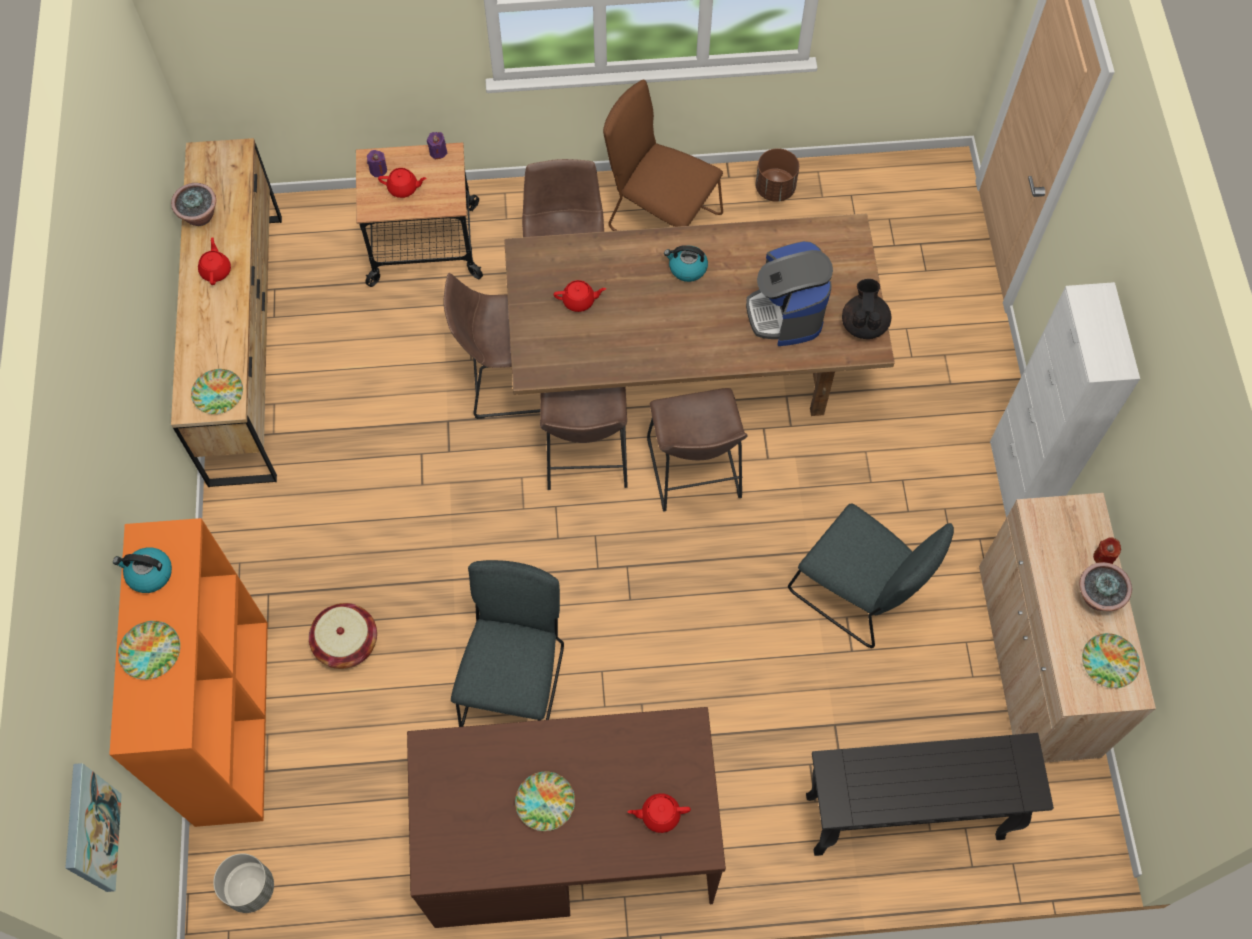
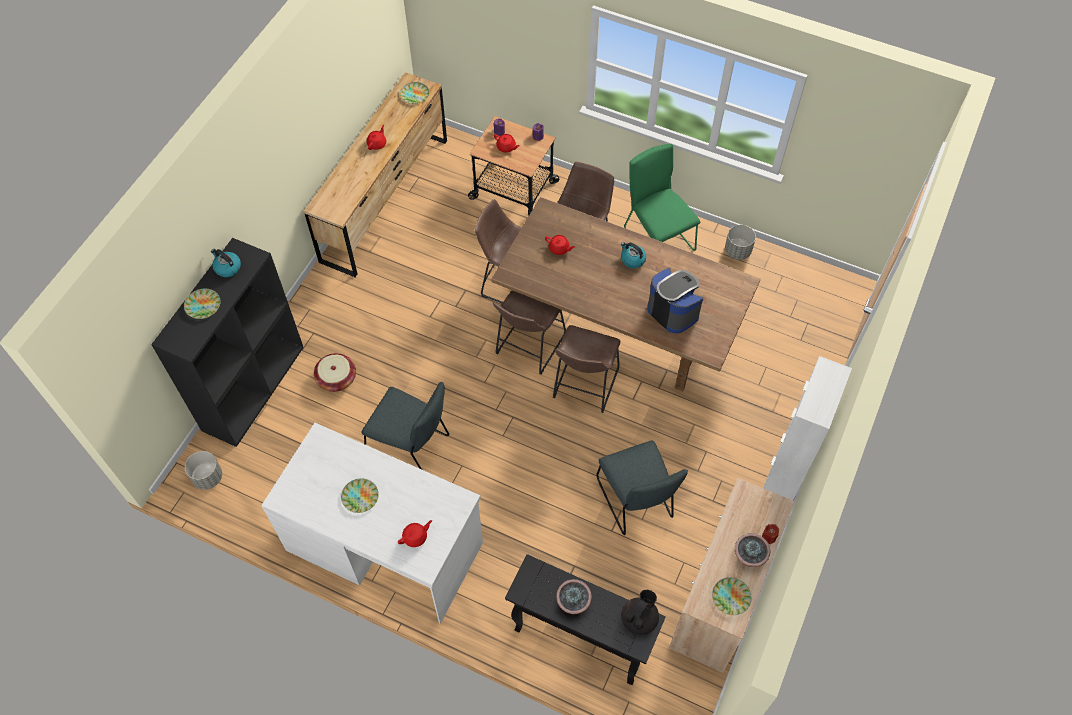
camera: 30 degrees right, 5 degrees down
picture [65,763,122,892] -> none
orange bookcase [109,518,268,827] -> black bookcase [151,238,304,447]
potted plant [171,183,216,226] -> potted plant moved to [556,579,592,614]
plate [191,369,243,414] -> plate moved to [400,82,429,104]
brown desk [407,707,726,928] -> white desk [261,423,483,624]
grey chair [451,560,564,727] -> grey chair turned 75 degrees clockwise [361,382,449,469]
brown chair [603,80,723,231] -> green chair [624,144,701,251]
red teapot [628,793,691,833] -> red teapot turned 120 degrees clockwise [398,520,432,547]
coffee machine [746,241,833,346] -> coffee machine turned 120 degrees clockwise [647,268,704,334]
brown planter [755,148,799,202] -> grey planter [725,225,756,260]
black teapot [842,279,891,339] -> black teapot moved to [621,590,659,635]

